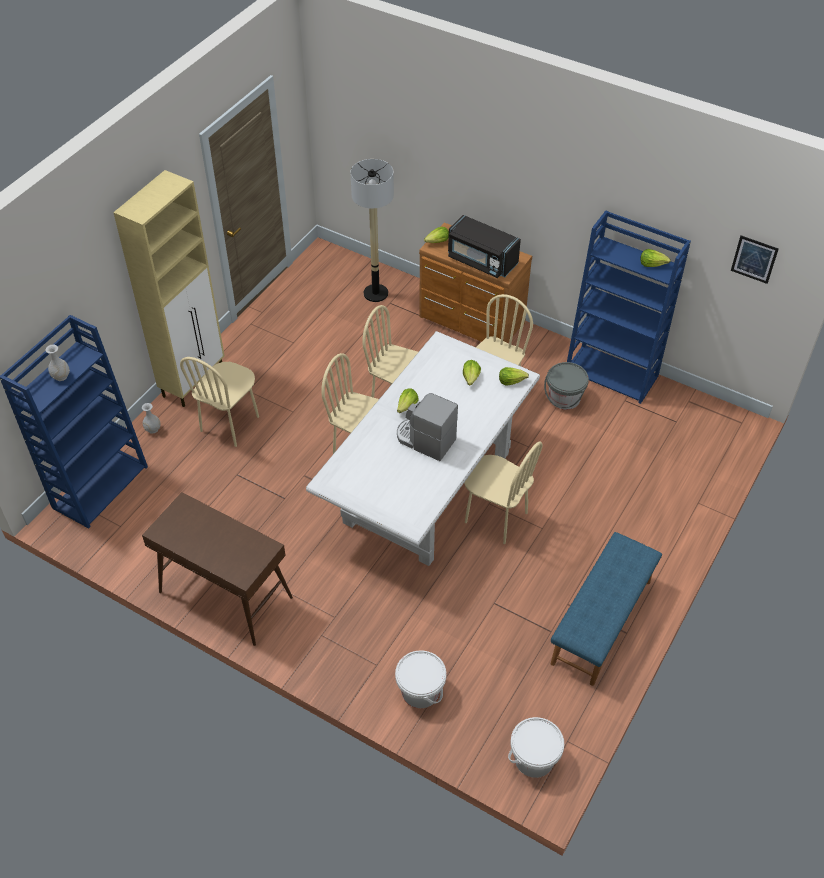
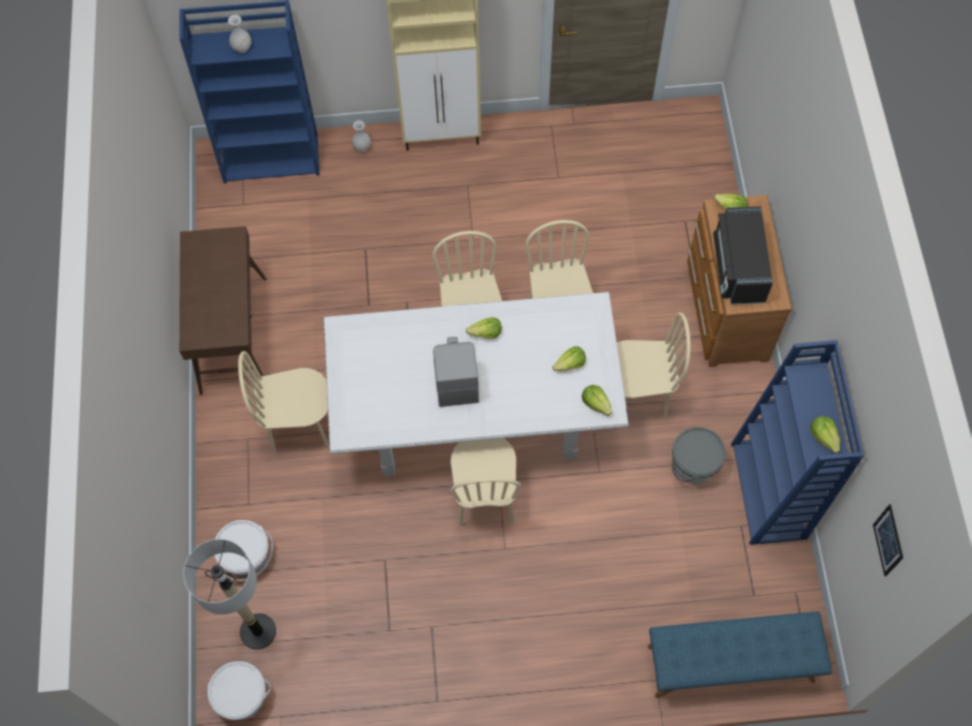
camera: 55 degrees right, 15 degrees up
beige chair [180,357,259,447] -> beige chair moved to [238,351,328,455]
floor lamp [350,159,394,302] -> floor lamp moved to [183,539,276,650]
blue bench [551,532,662,686] -> blue bench moved to [648,611,832,698]

